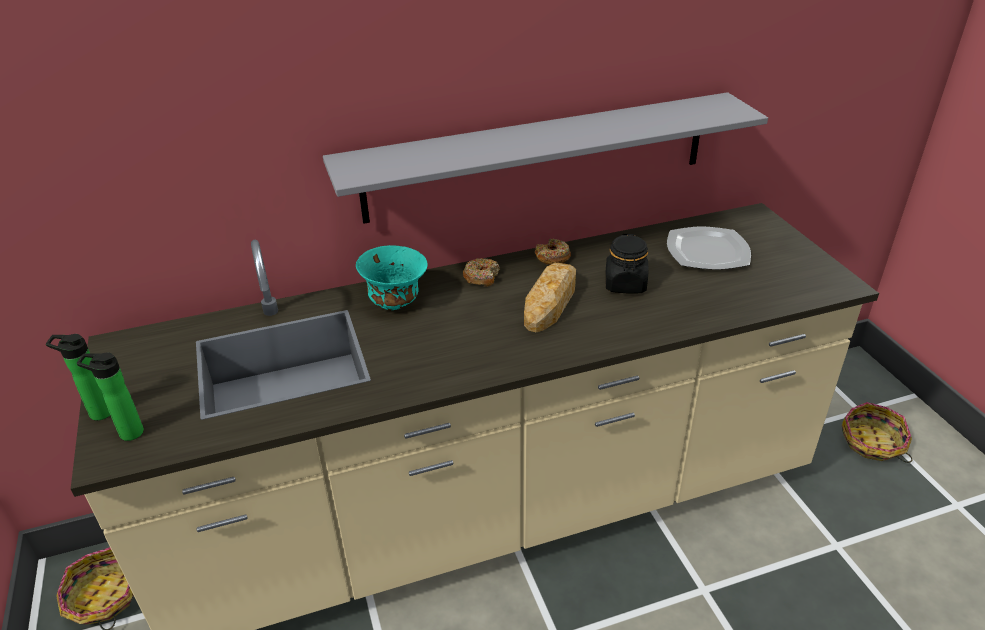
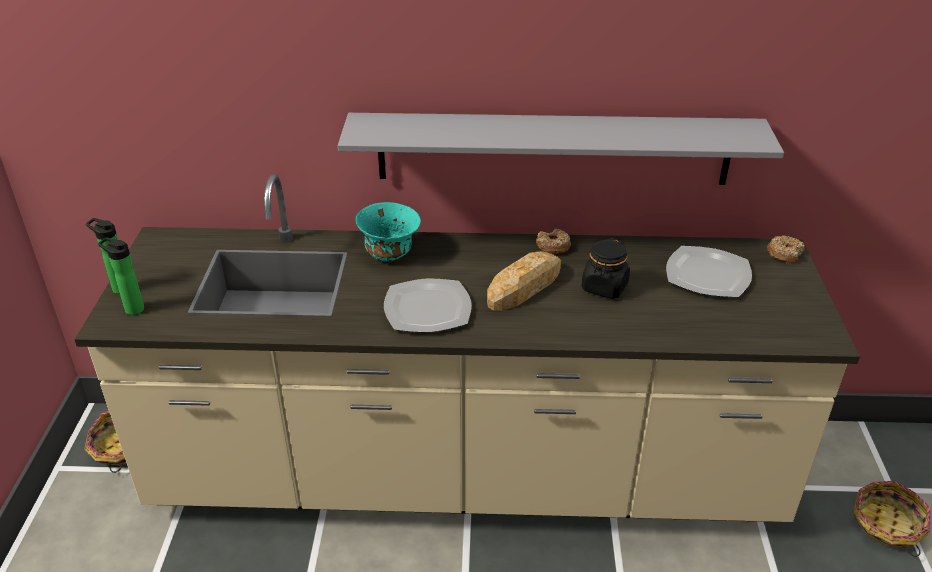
camera: 20 degrees right, 0 degrees up
donut [463,258,500,287] -> donut moved to [767,236,805,264]
none -> plate [384,279,472,332]

